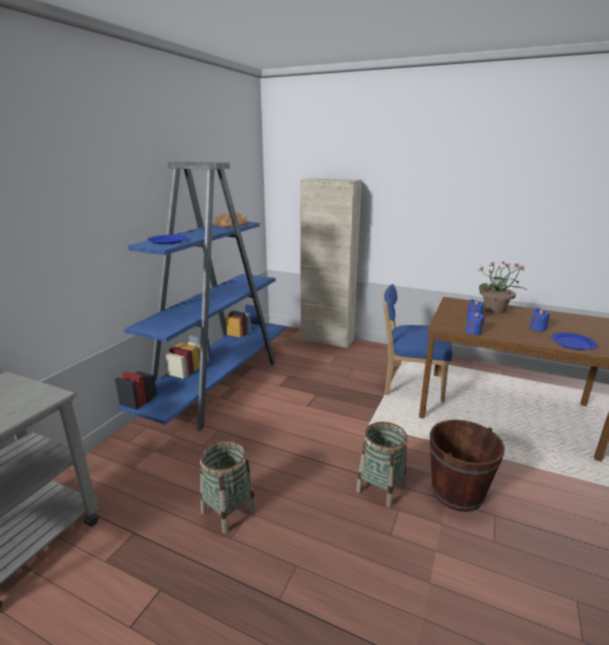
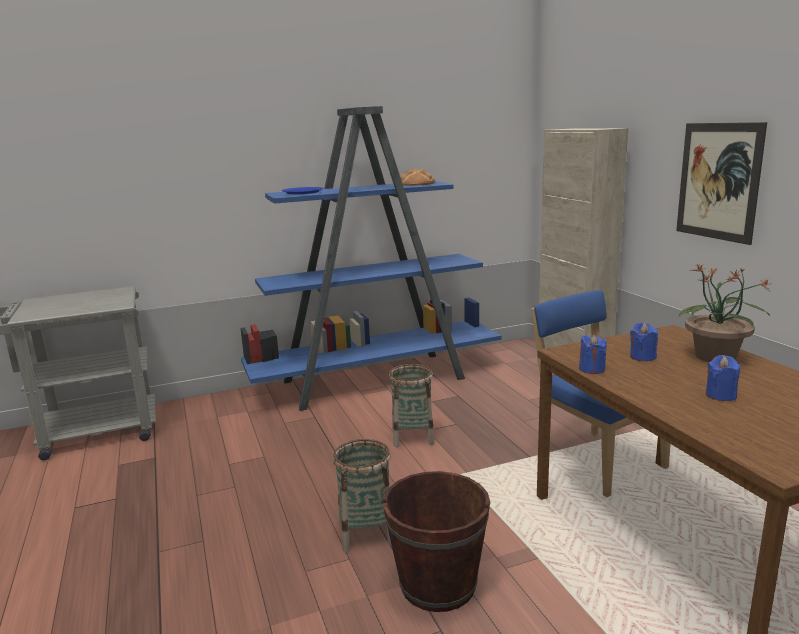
camera: 45 degrees right, 5 degrees down
basket [200,441,256,534] -> basket moved to [389,364,434,447]
blue plate [551,333,597,350] -> none
none -> picture [676,122,767,245]

